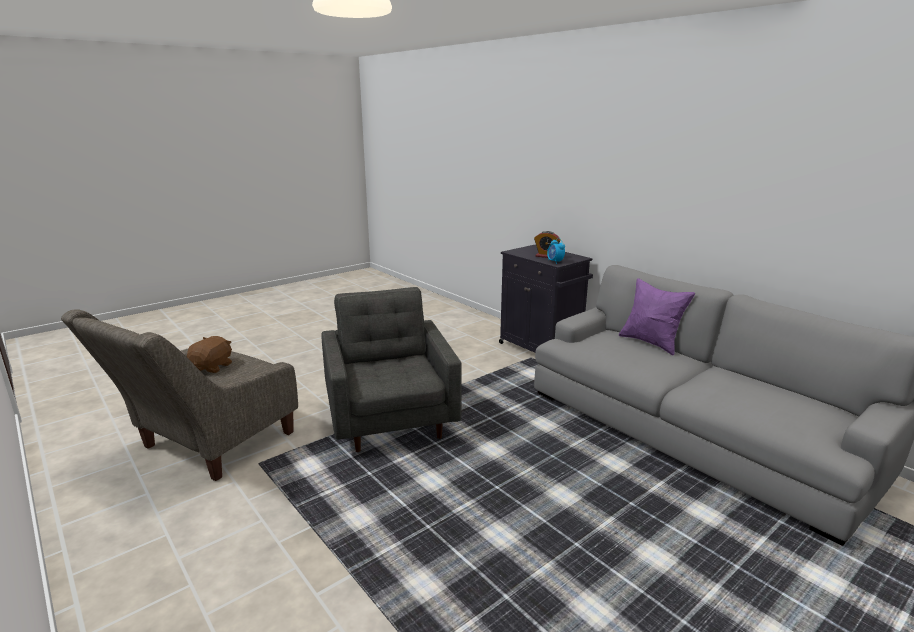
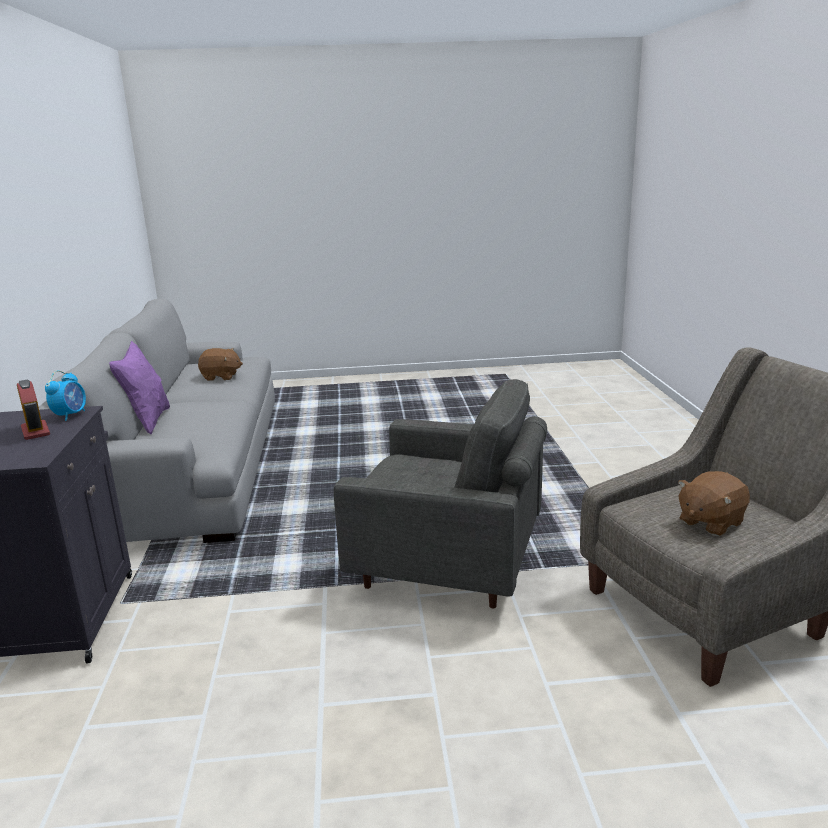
camera: 145 degrees left, 0 degrees up
grey armchair [321,287,462,452] -> grey armchair turned 90 degrees counterclockwise [334,379,547,608]
none -> brown plush toy [198,348,243,381]

